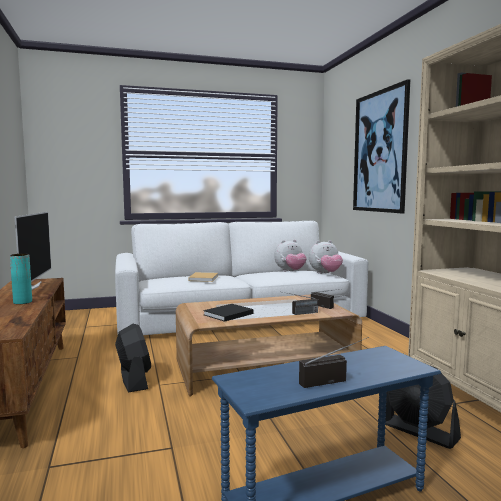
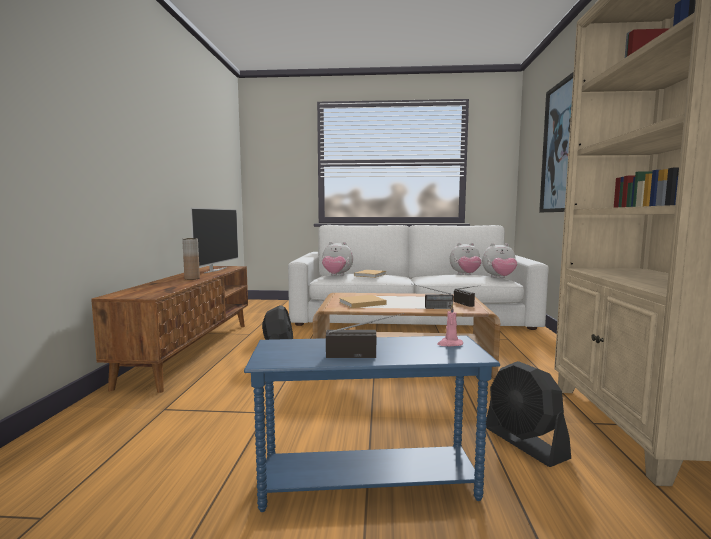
camera: 20 degrees right, 0 degrees up
turquoise vase [10,254,32,304] -> brown vase [182,238,200,280]
black book [203,304,253,322] -> beige book [340,295,386,308]
none -> plush toy [322,242,353,276]
none -> pink candle [437,304,463,346]

